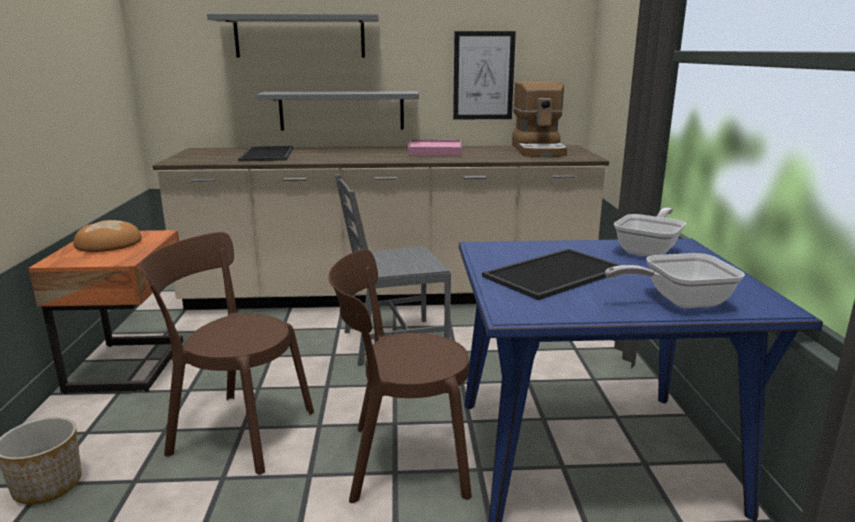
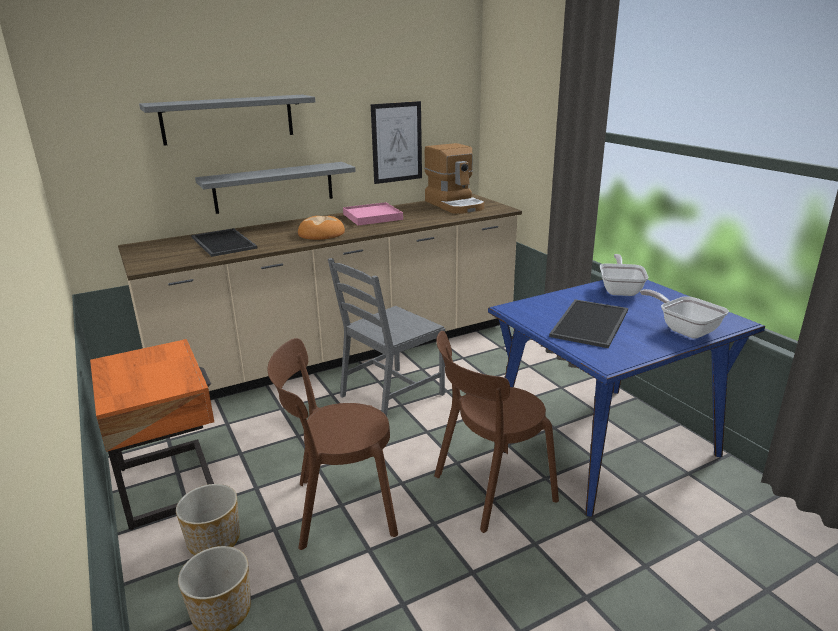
camera: 25 degrees left, 5 degrees up
bread [74,220,142,252] -> bread moved to [298,216,345,240]
frying pan [605,253,745,308] -> frying pan turned 90 degrees clockwise [640,289,729,339]
none -> planter [176,484,240,555]

